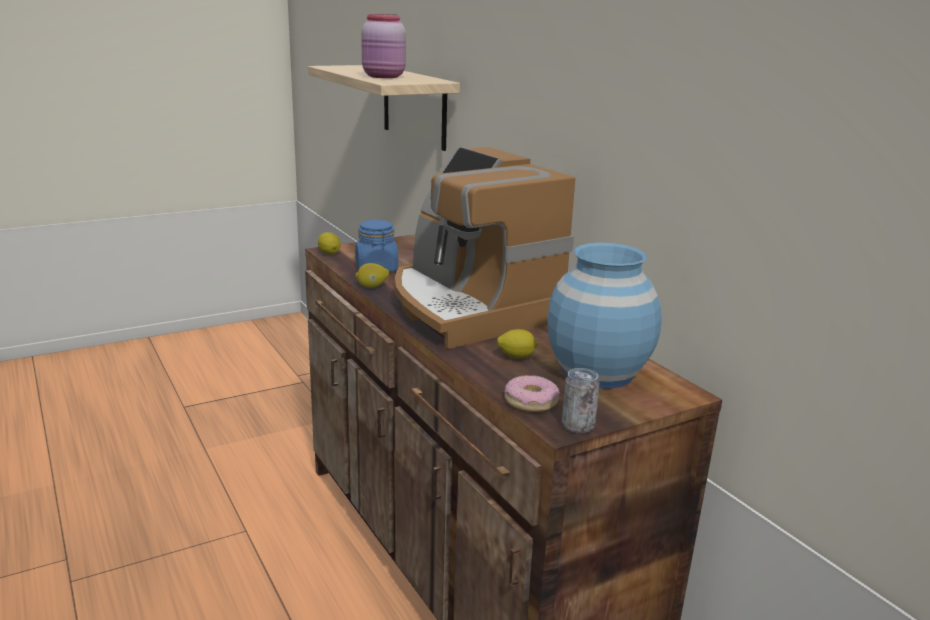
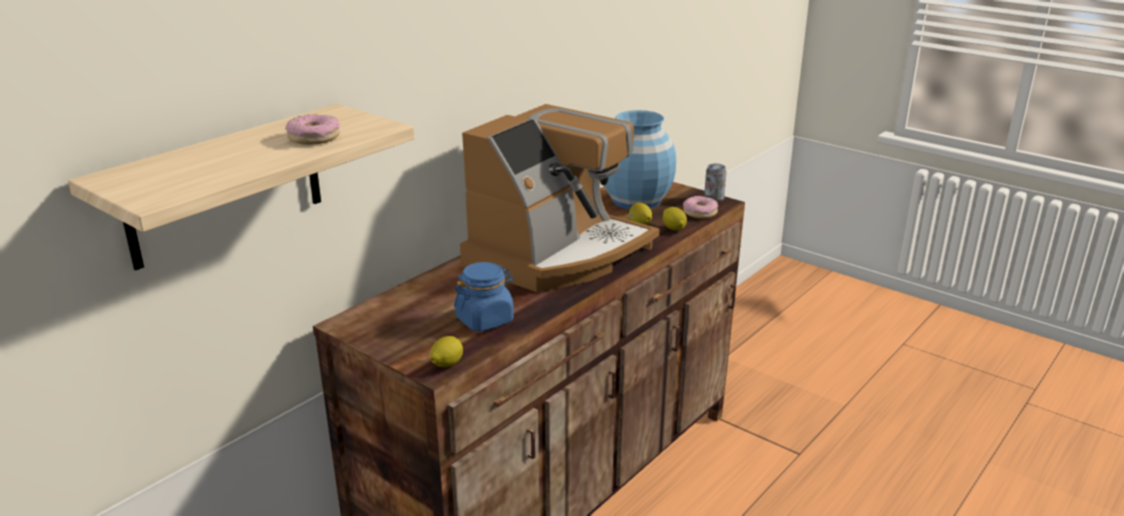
camera: 110 degrees left, 5 degrees up
lemon [355,263,389,288] -> lemon moved to [663,207,687,231]
pink jar [361,14,406,78] -> donut [285,114,340,145]

